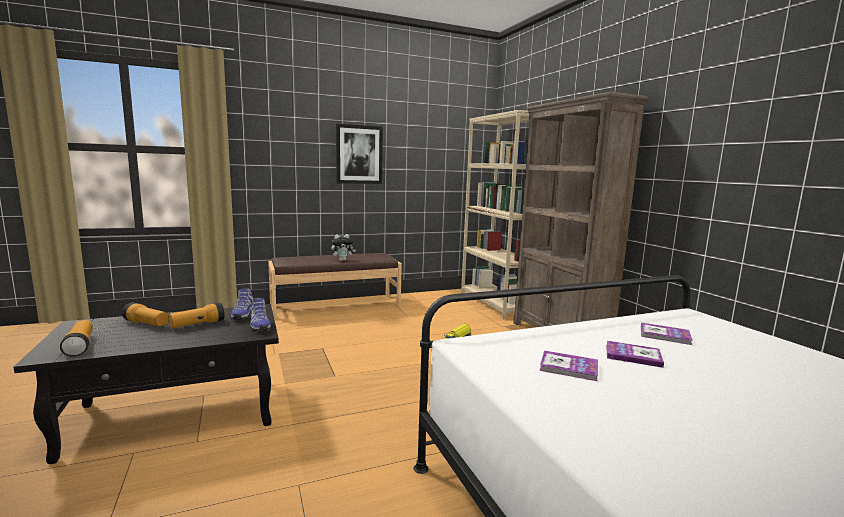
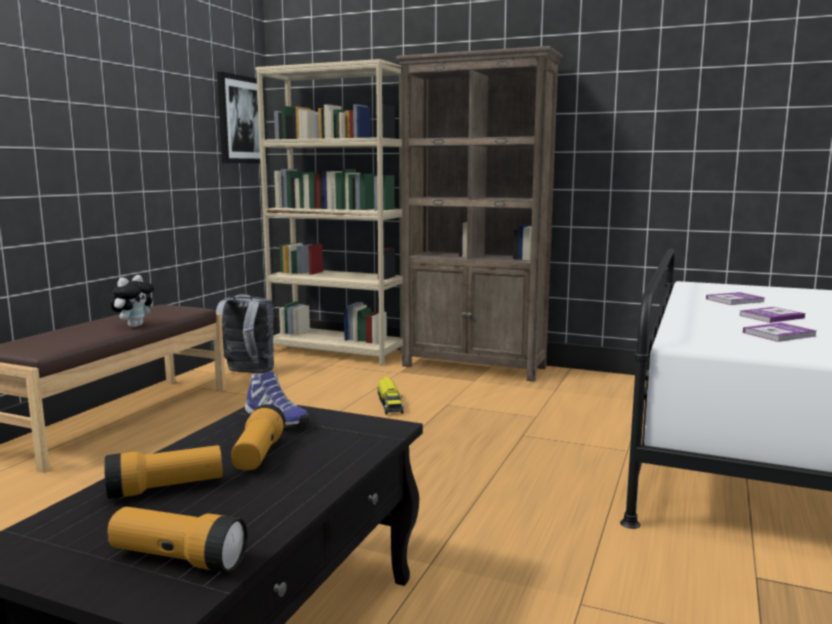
camera: 45 degrees left, 0 degrees up
shoe [250,298,271,332] -> none
picture [336,124,383,184] -> picture moved to [217,72,267,164]
none -> grey backpack [210,294,274,374]

